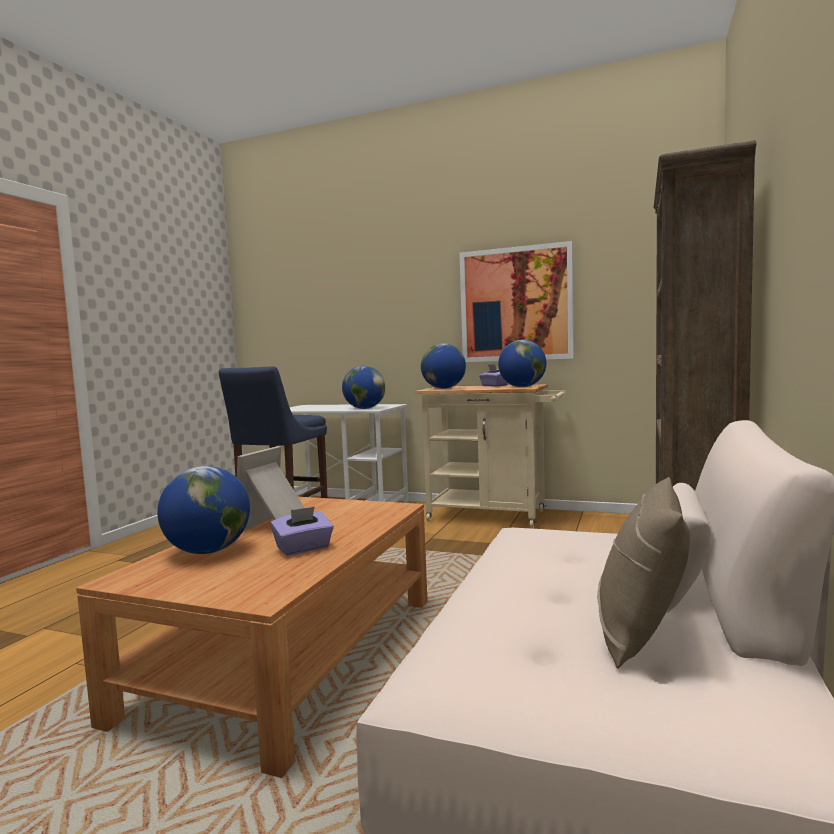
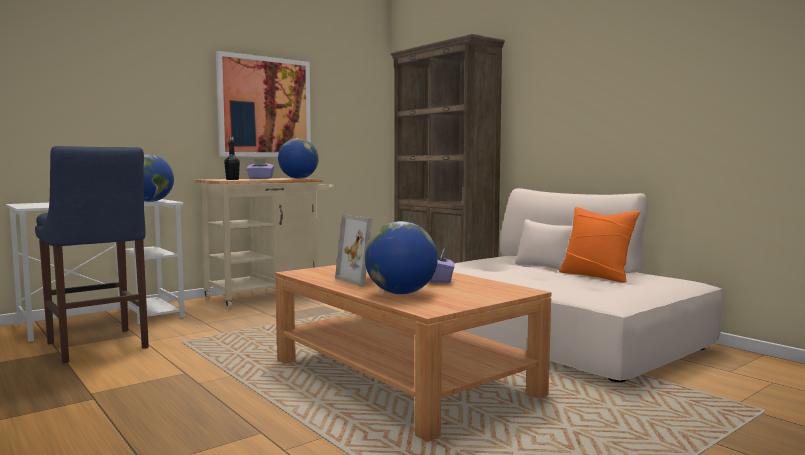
camera: 60 degrees left, 0 degrees up
globe [421,343,466,389] -> black bottle [224,136,240,180]
beige pillow [597,477,690,669] -> orange pillow [559,207,640,283]

